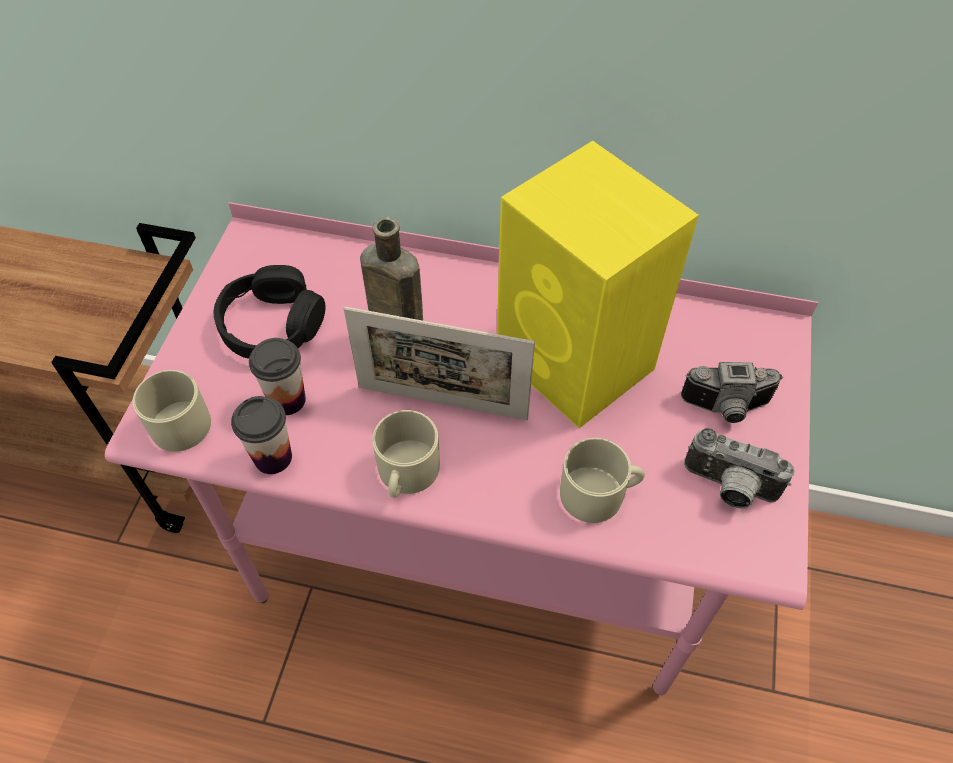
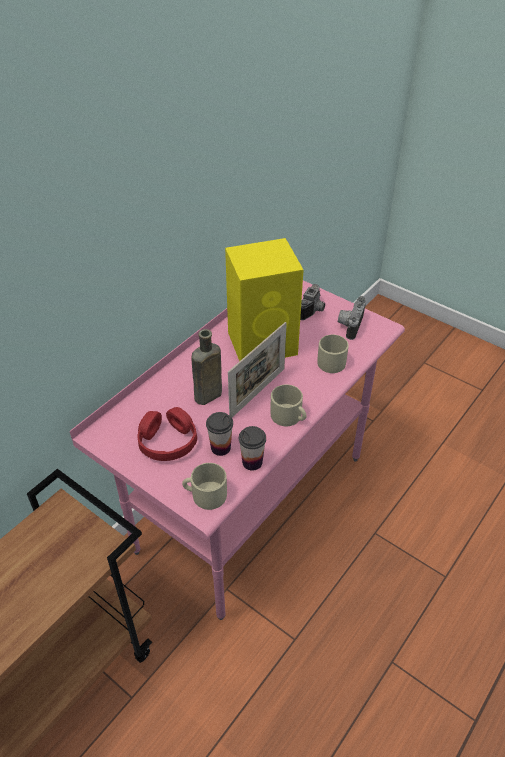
camera: 65 degrees left, 10 degrees down
black headphones [214,265,326,359] -> red headphones [138,407,197,461]
camera [684,428,795,508] -> camera turned 150 degrees clockwise [338,296,366,340]

